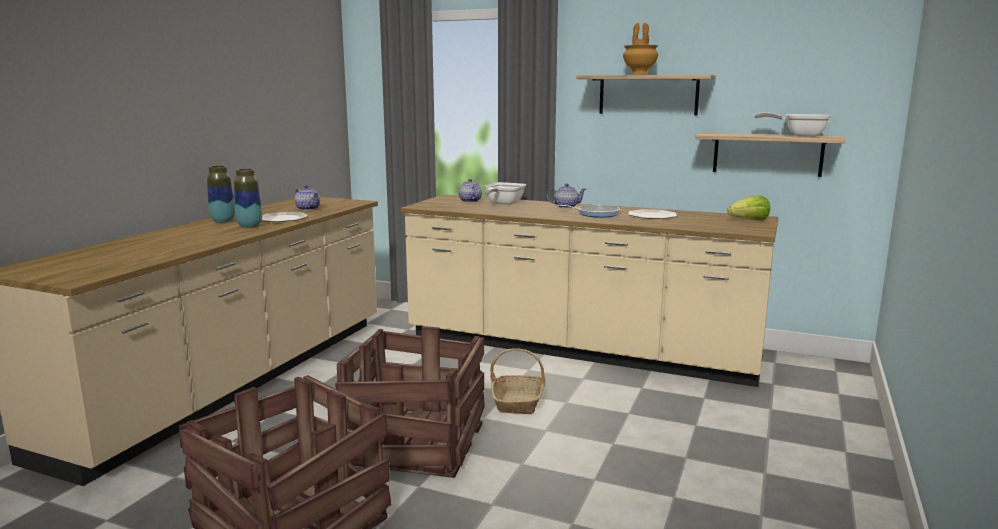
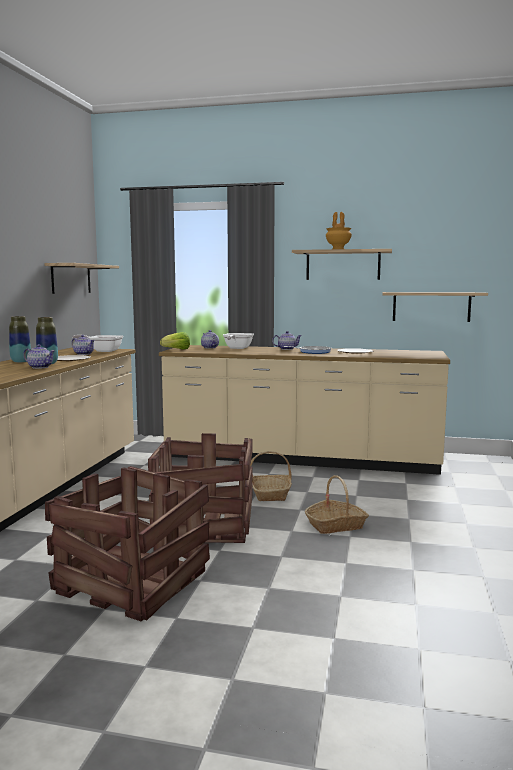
camera: 10 degrees left, 5 degrees down
lettuce [727,195,770,220] -> lettuce moved to [160,332,190,350]
frying pan [755,112,831,137] -> frying pan moved to [72,335,123,352]
none -> teapot [23,344,55,369]
none -> shelf [44,263,119,294]
none -> basket [305,475,369,534]

